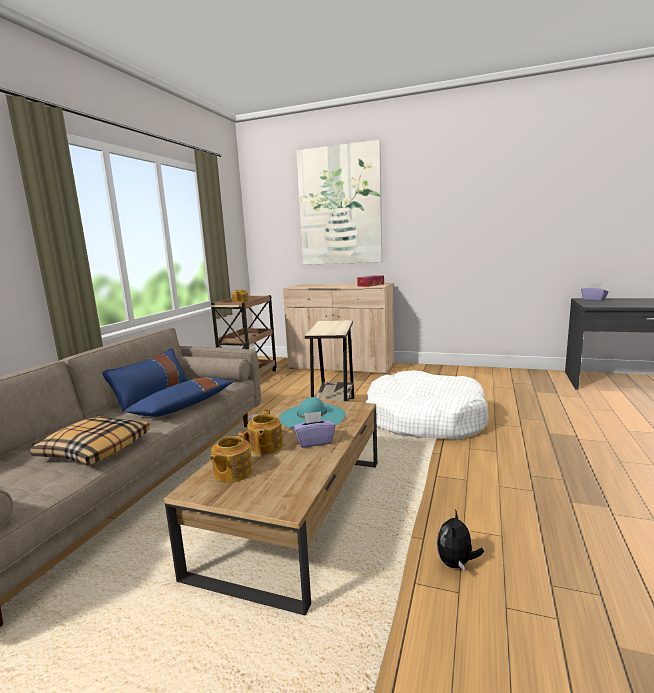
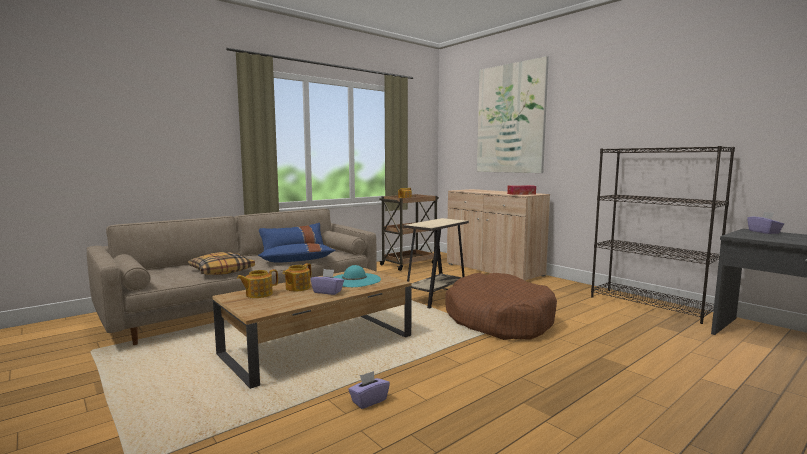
camera: 30 degrees right, 5 degrees down
white dog bed [366,370,489,440] -> brown dog bed [445,273,557,340]
plush toy [437,509,484,571] -> purple tissue box [348,371,390,409]
none -> black bookcase [591,146,735,324]

